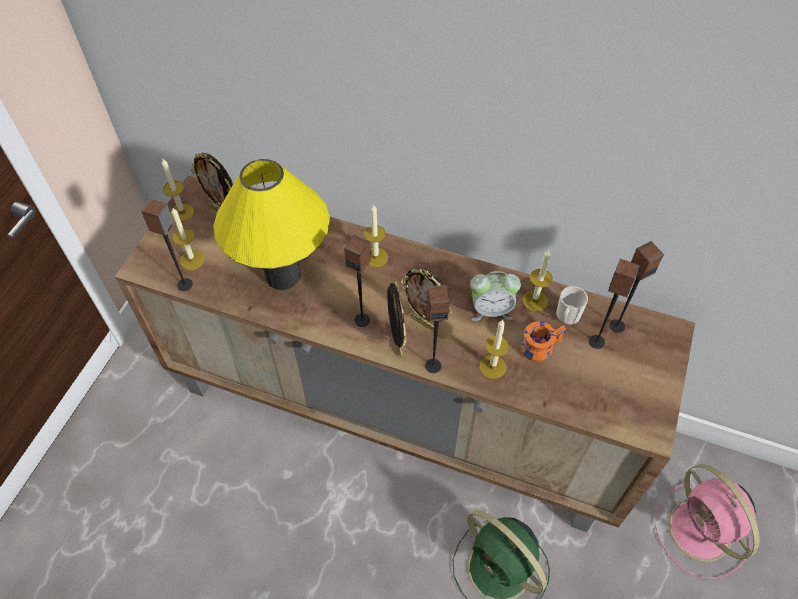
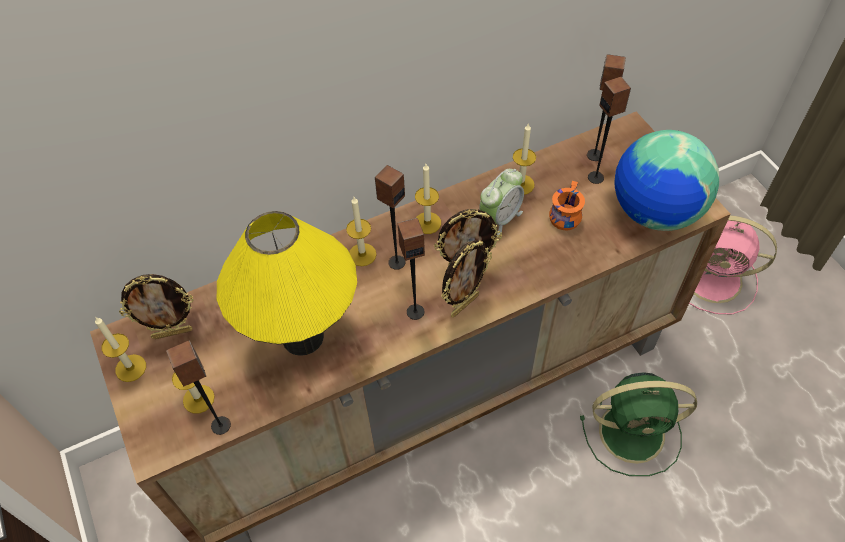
camera: 45 degrees left, 0 degrees up
picture frame [387,281,407,357] -> picture frame turned 105 degrees clockwise [441,240,492,318]
speaker [425,285,450,373] -> speaker moved to [375,165,406,270]
candle [479,320,509,379] -> candle moved to [415,164,441,234]
mug [556,286,588,325] -> none
none -> globe [614,130,719,231]

